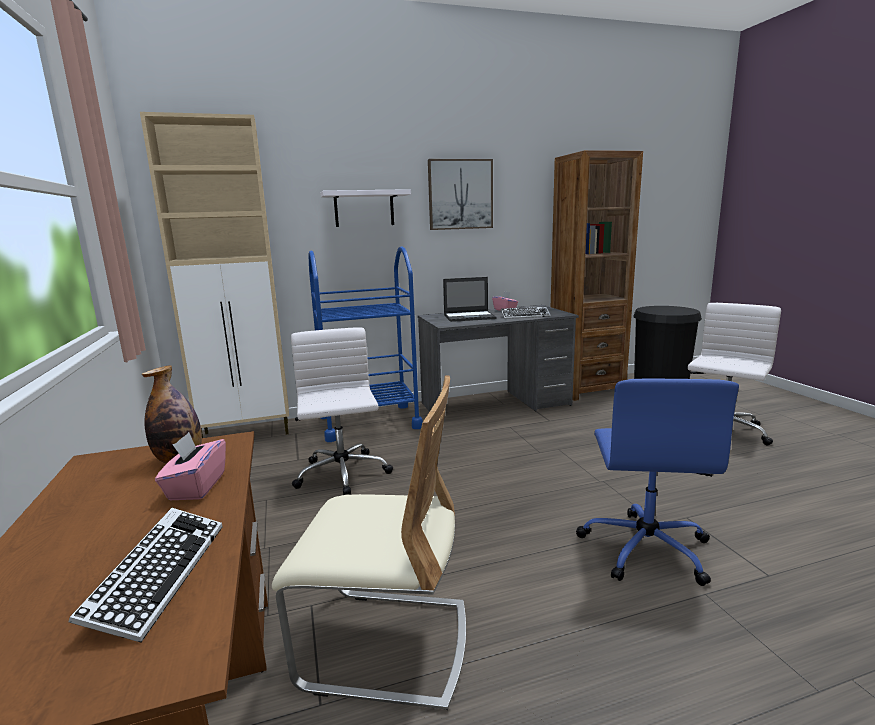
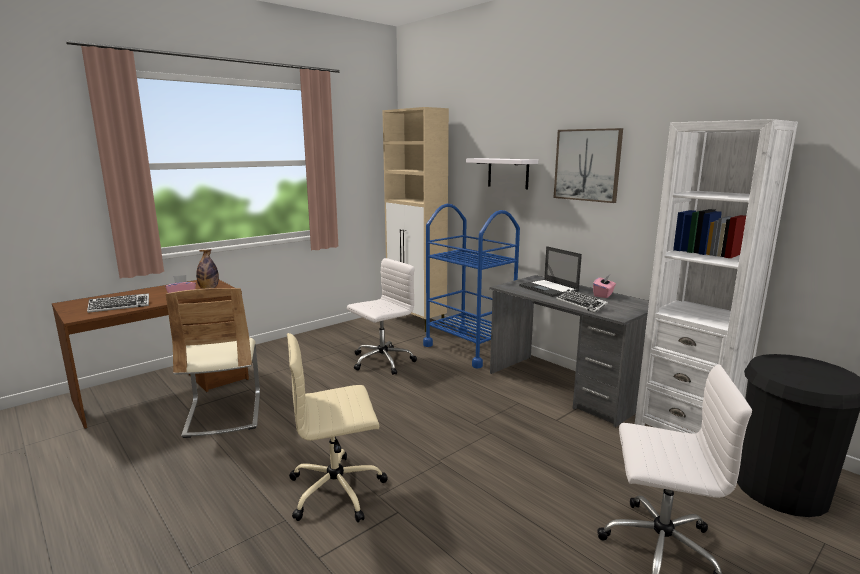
camera: 65 degrees right, 0 degrees up
brown bookcase [551,150,643,401] -> white bookcase [635,119,798,434]
blue office chair [576,379,739,586] -> beige office chair [287,333,388,523]

